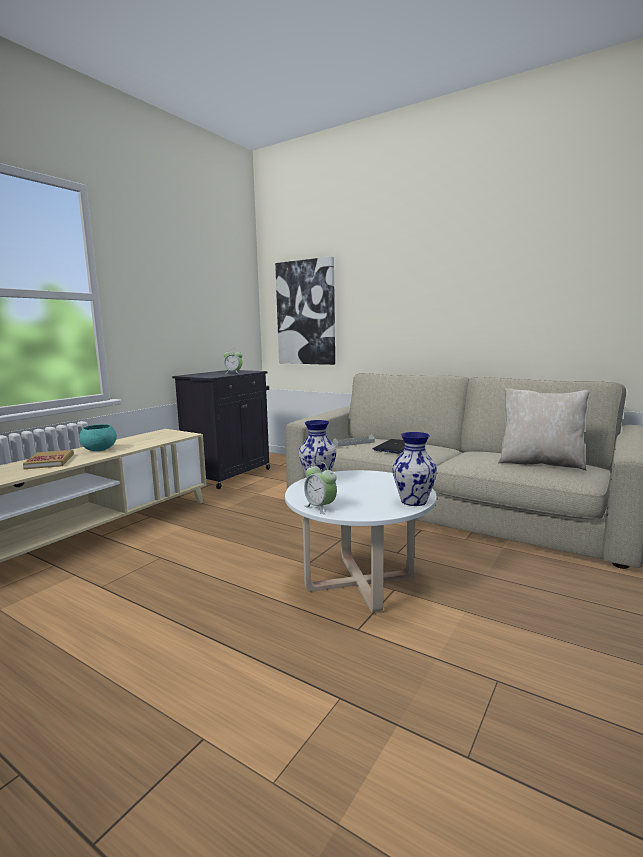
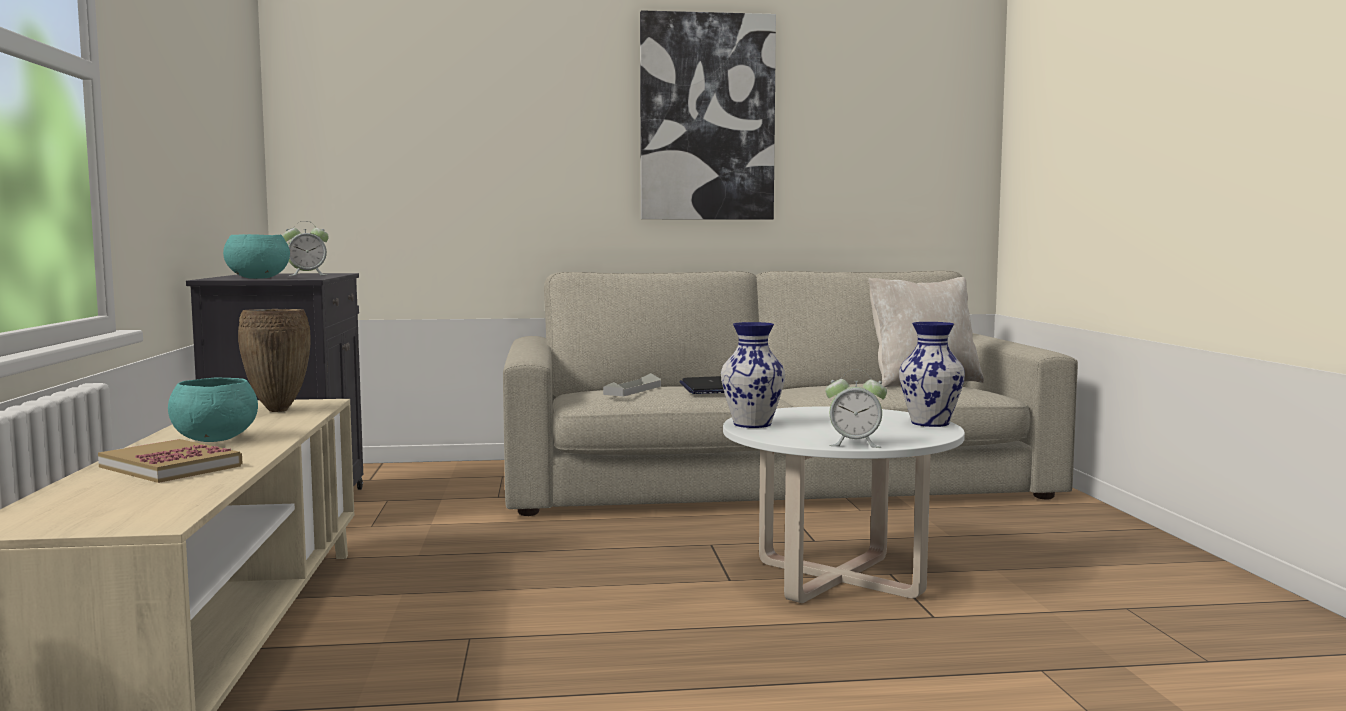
camera: 40 degrees left, 5 degrees down
picture [275,256,335,365] -> picture moved to [640,10,776,220]
none -> turquoise bowl [223,234,290,279]
none -> brown vase [238,309,311,412]

